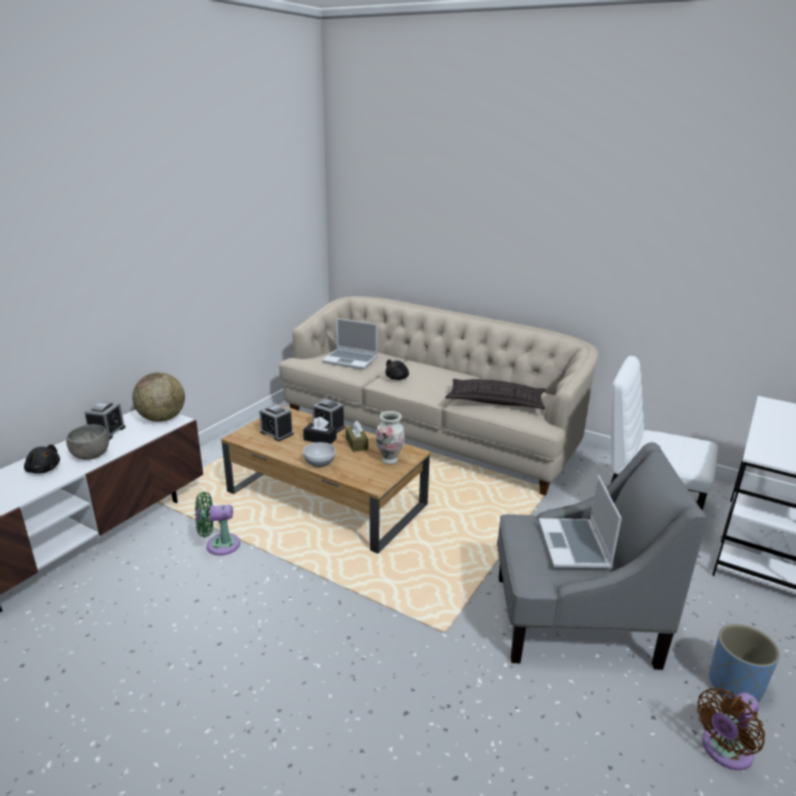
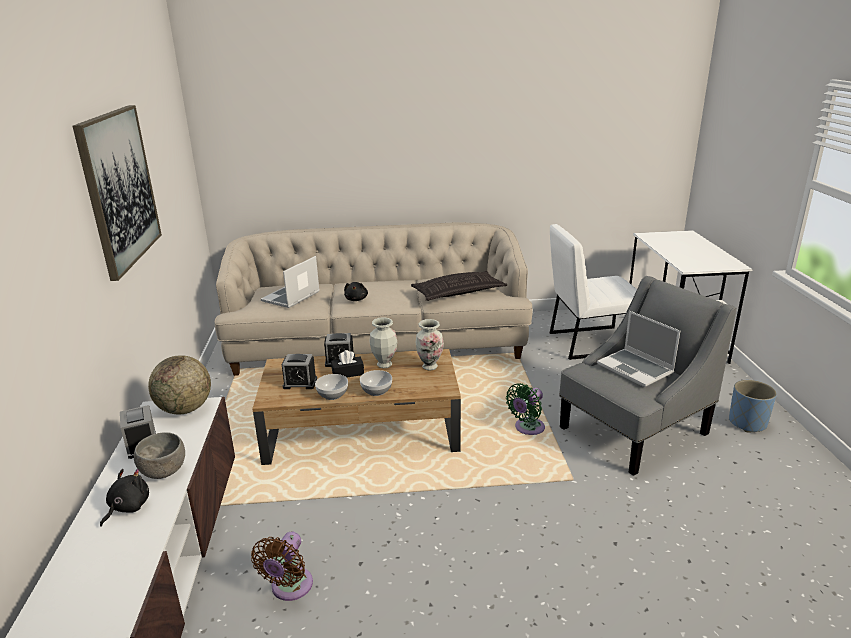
camera: 35 degrees left, 0 degrees up
black plush toy [24,445,60,474] -> black plush toy turned 60 degrees counterclockwise [100,469,149,527]
green fan [195,492,240,555] -> green fan moved to [506,383,545,435]
laptop [322,318,378,370] -> laptop turned 135 degrees clockwise [261,256,320,308]
brown tissue box [346,421,368,452] -> vase [369,317,397,368]
brown fan [697,688,765,770] -> brown fan moved to [251,532,313,601]
none -> picture [73,105,162,281]
none -> bowl [315,374,348,400]

